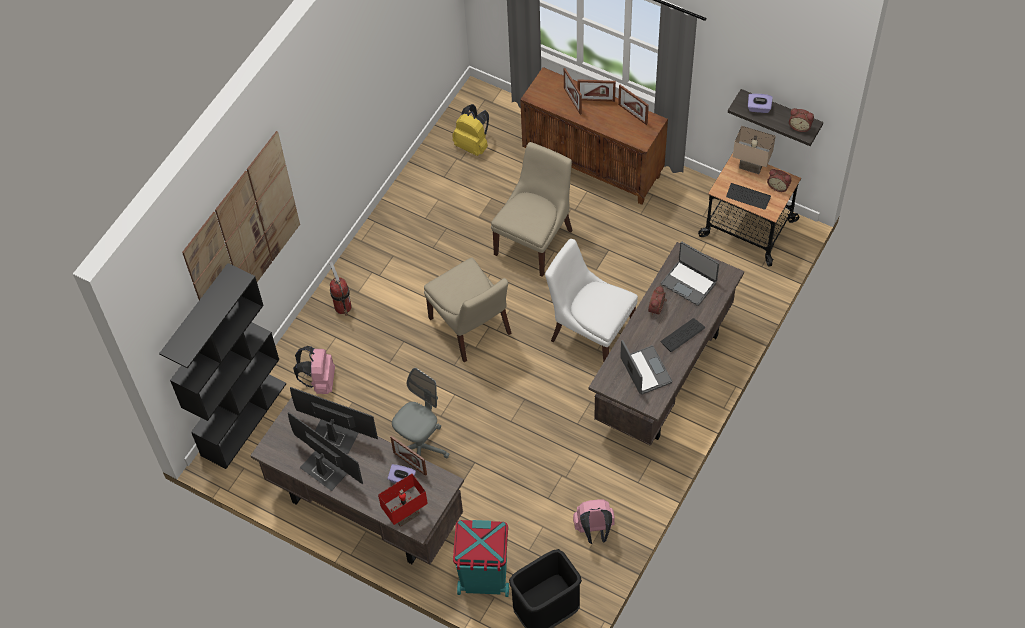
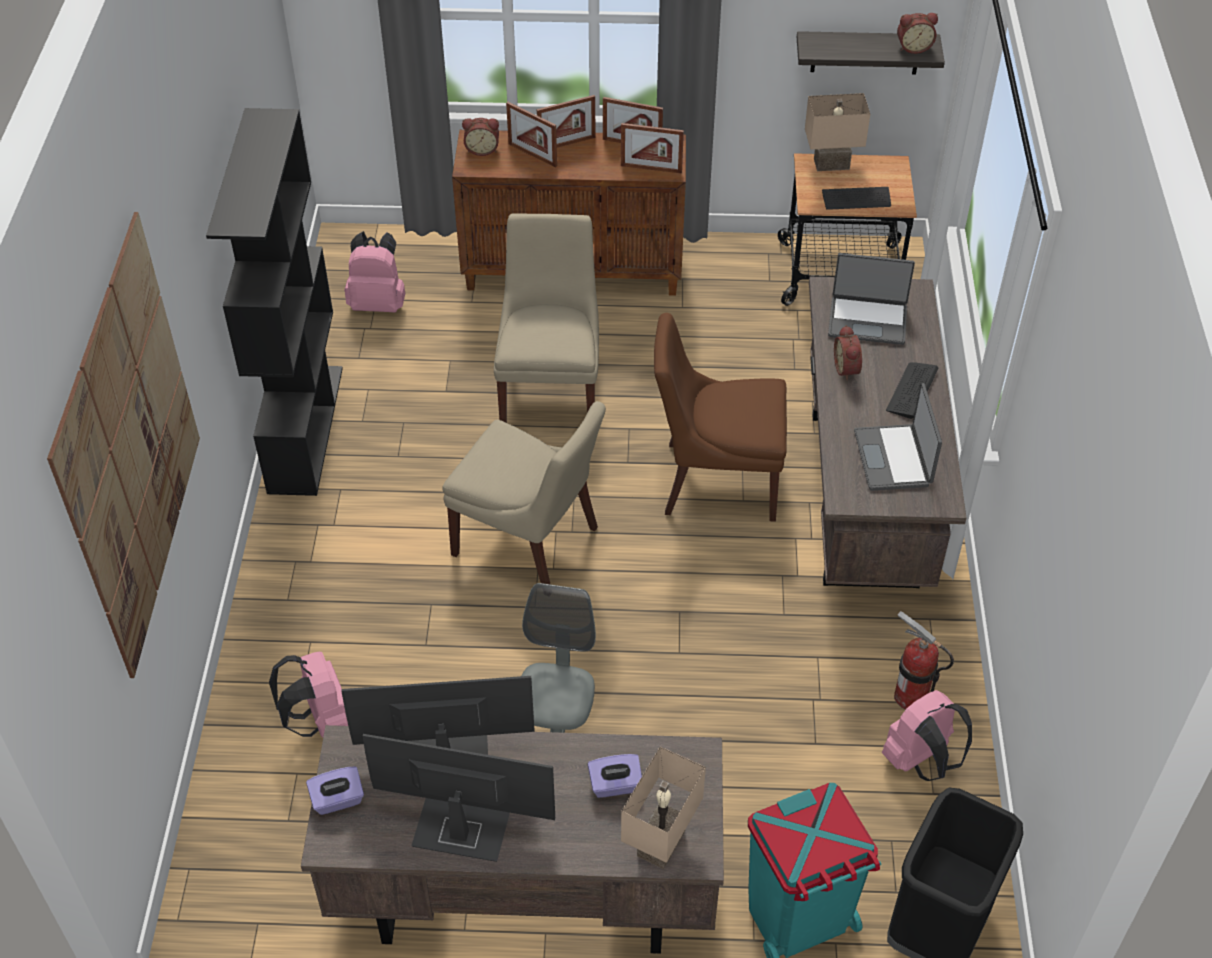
camera: 30 degrees left, 10 degrees down
black bookcase [159,263,286,469] -> black bookcase moved to [206,108,343,496]
fire extinguisher [329,261,352,316] -> fire extinguisher moved to [894,611,954,709]
red table lamp [378,474,428,527] -> beige table lamp [621,747,706,869]
picture frame [390,436,427,476] -> picture frame moved to [621,123,684,174]
yellow backpack [452,104,489,156] -> pink backpack [344,231,405,313]
white chair [545,239,638,363] -> brown chair [654,313,787,522]
laptop [620,340,672,395] -> laptop turned 135 degrees counterclockwise [854,383,942,491]
purple tissue box [748,93,773,113] -> purple tissue box moved to [306,766,364,815]
alarm clock [767,169,791,192] -> alarm clock moved to [462,118,499,156]

